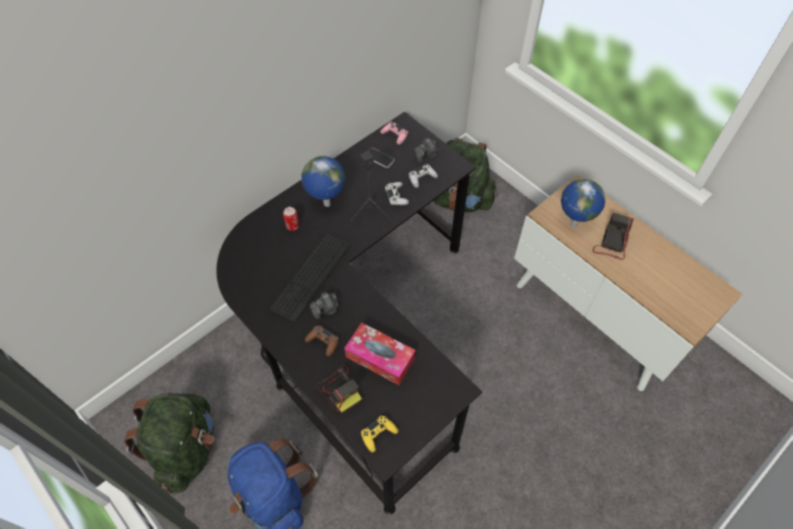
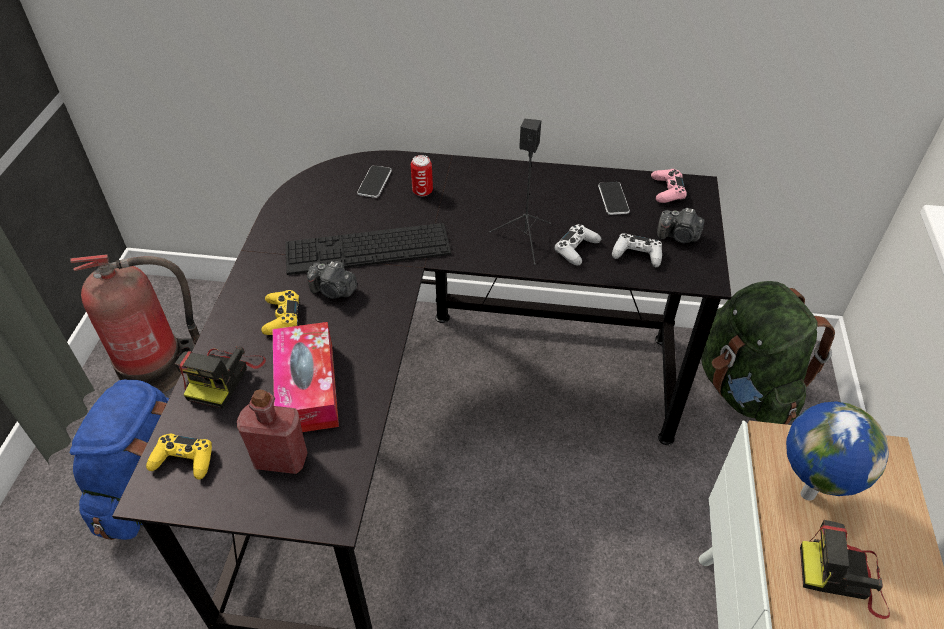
camera: 50 degrees right, 10 degrees down
green backpack [124,393,214,493] -> fire extinguisher [70,254,200,393]
globe [301,156,345,207] -> none
brown game controller [305,325,339,357] -> yellow game controller [261,290,300,335]
camera [593,213,634,260] -> camera turned 150 degrees counterclockwise [800,520,890,619]
none -> red bottle [237,389,308,474]
none -> phone [357,165,392,198]

